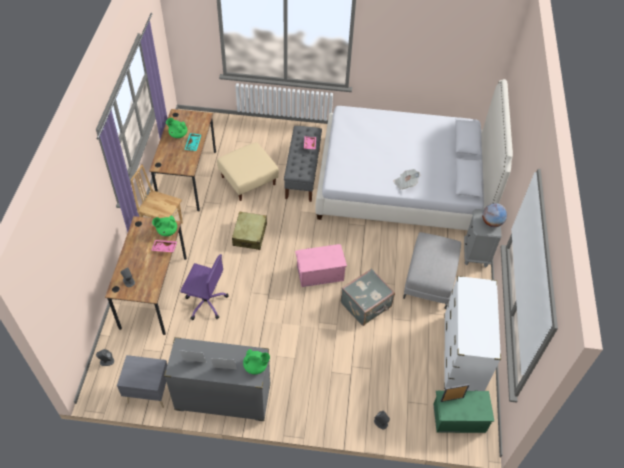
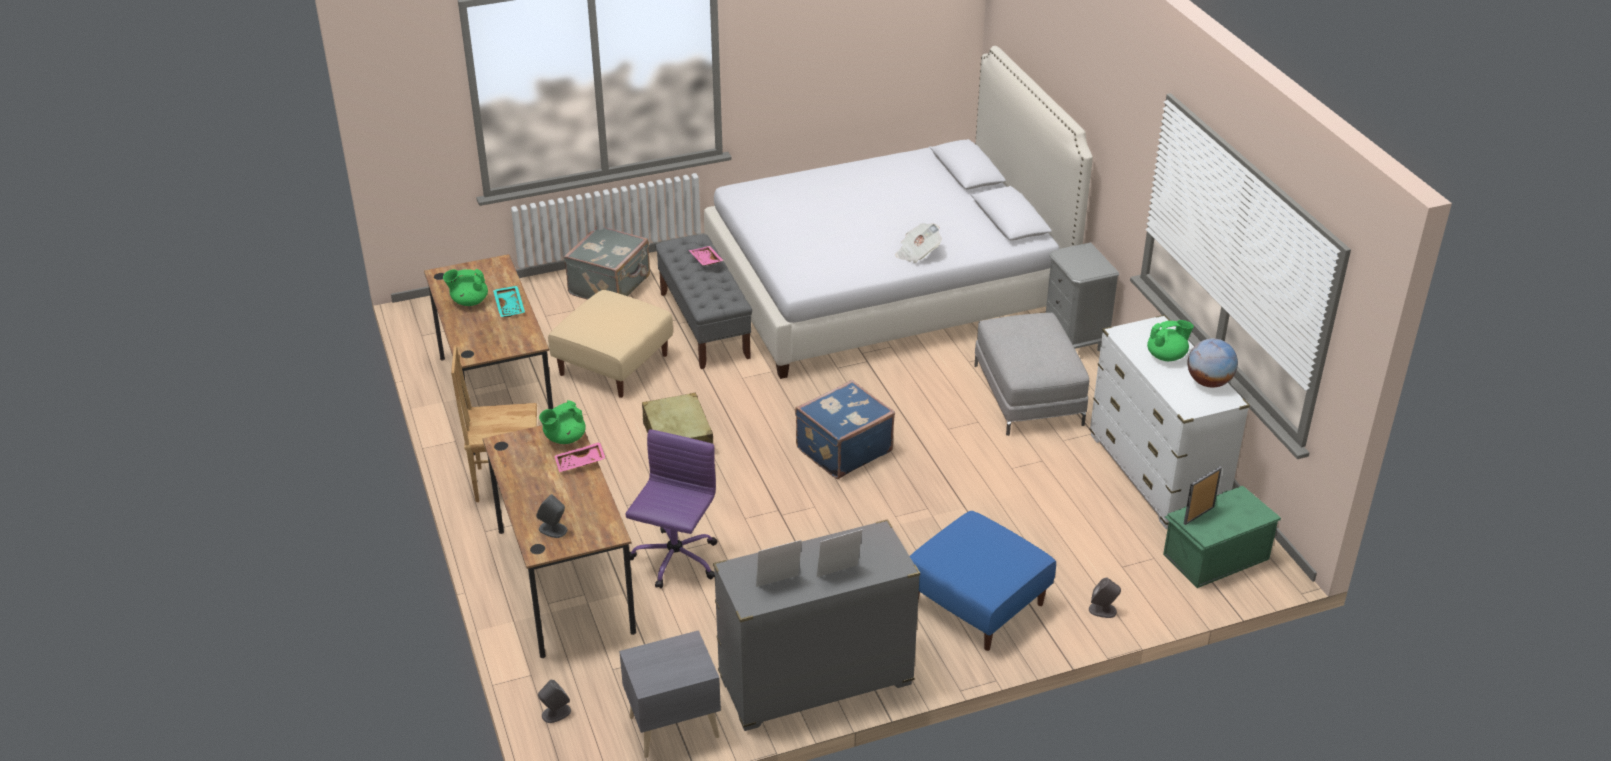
camera: 25 degrees left, 15 degrees down
purple office chair [180,254,229,320] -> purple office chair turned 60 degrees counterclockwise [625,429,717,589]
green teapot [243,349,270,374] -> green teapot moved to [1147,320,1194,361]
pink storage box [295,244,347,287] -> blue suitcase [795,380,895,479]
grey suitcase [341,269,395,326] -> grey suitcase moved to [564,226,650,300]
globe [482,203,507,227] -> globe moved to [1188,338,1238,388]
none -> blue ottoman [910,511,1056,651]

